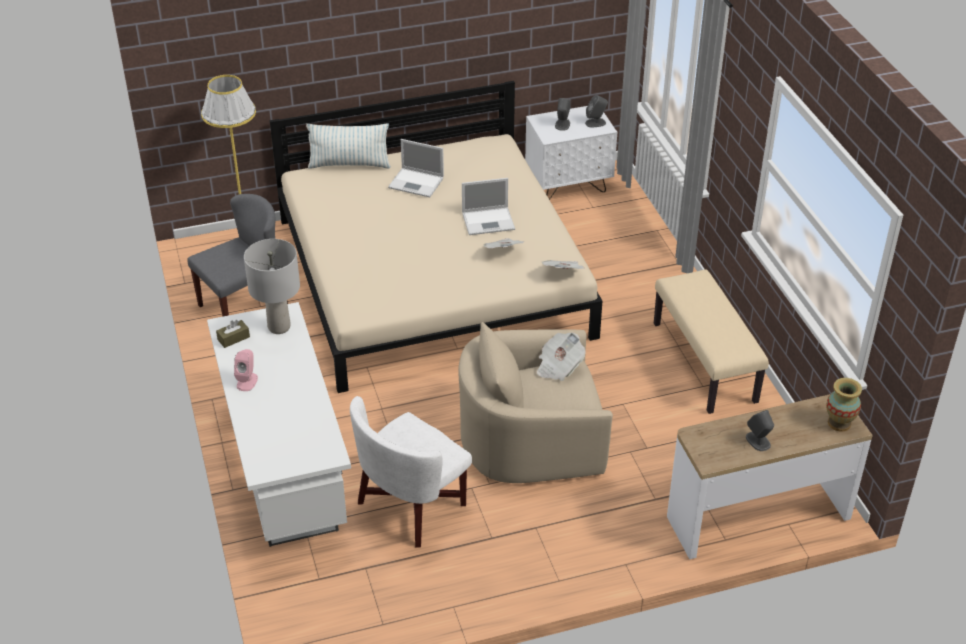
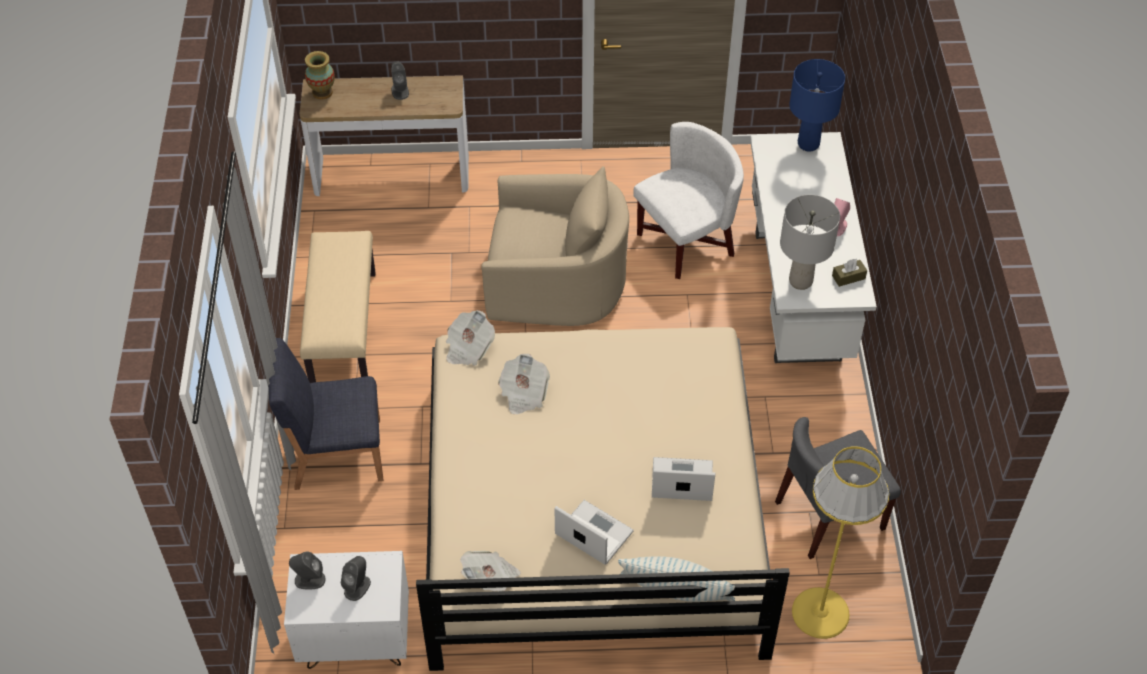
camera: 165 degrees left, 10 degrees up
laptop [462,178,515,235] -> laptop moved to [652,457,715,501]
newspaper [537,333,585,381] -> newspaper moved to [460,551,521,591]
none -> blue chair [269,338,383,490]
none -> blue table lamp [789,59,845,151]

